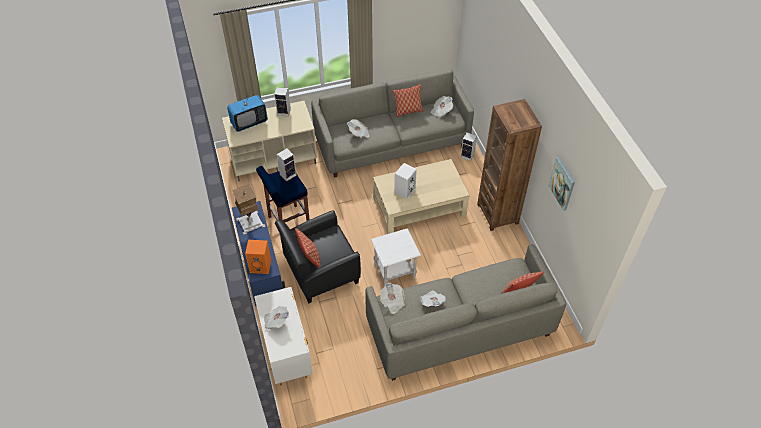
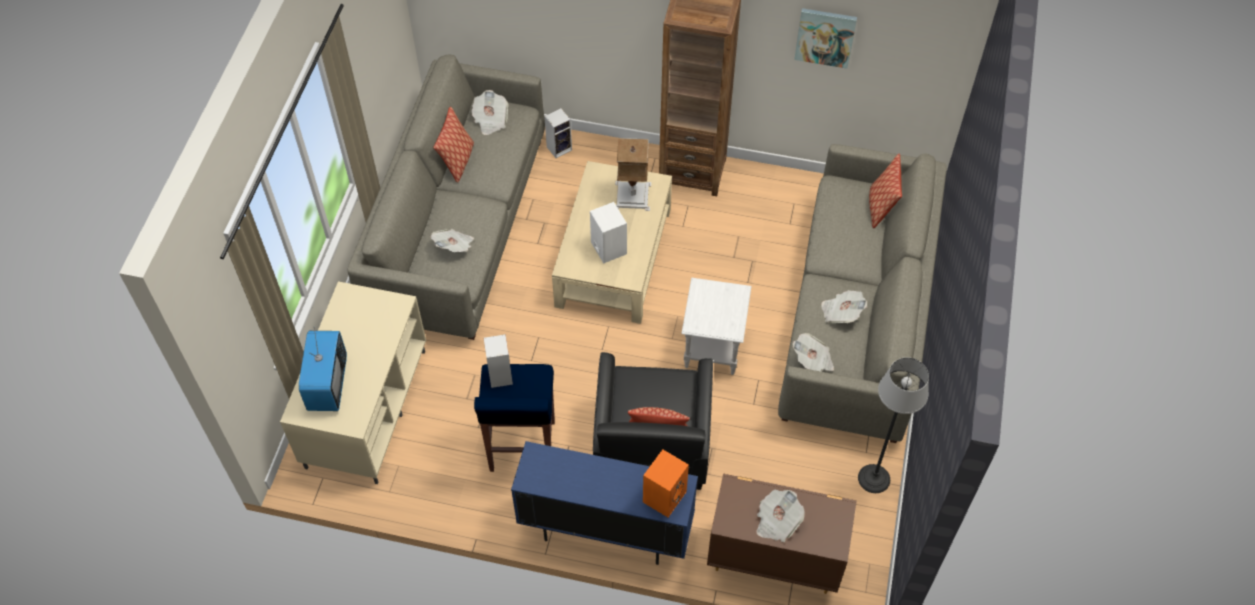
camera: 60 degrees left, 5 degrees up
table lamp [232,184,265,235] -> table lamp moved to [615,138,651,211]
white dresser [254,287,313,386] -> brown dresser [707,473,857,594]
speaker [274,87,291,116] -> none
none -> floor lamp [858,357,929,493]

